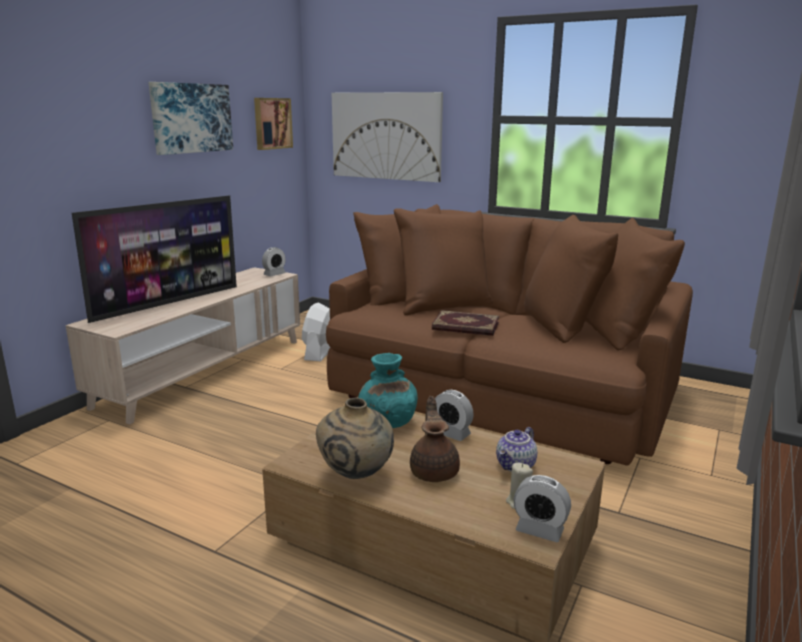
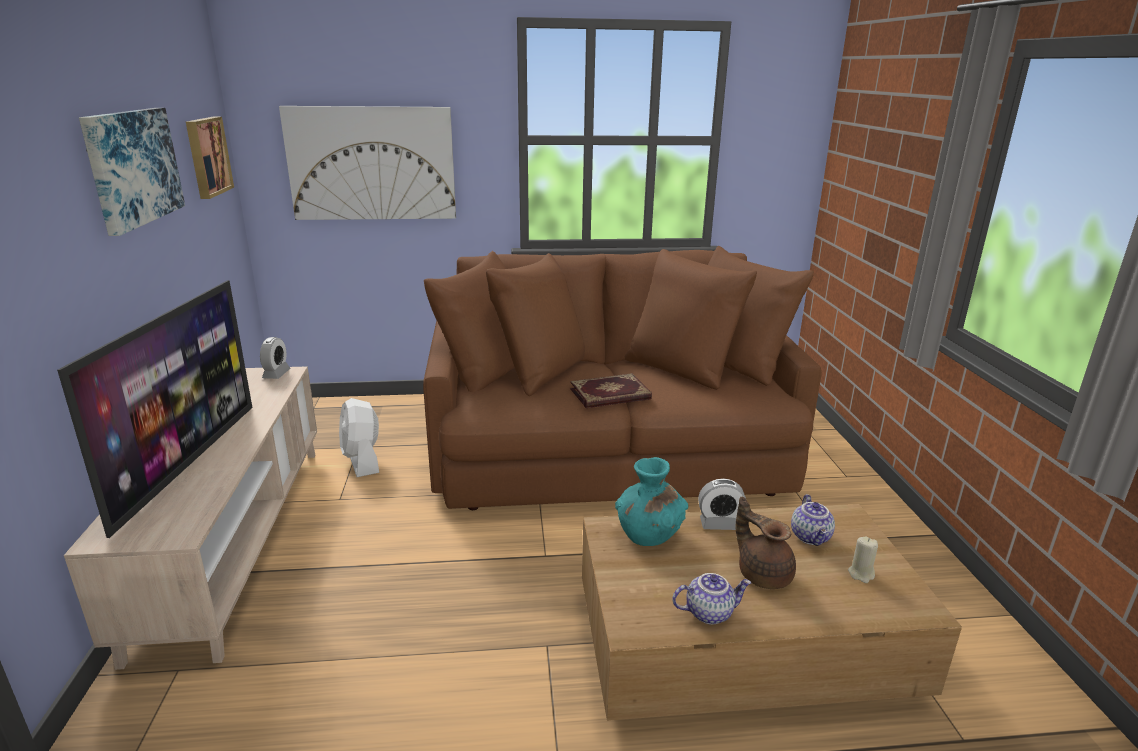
camera: 35 degrees left, 5 degrees up
beige vase [316,398,394,479] -> teapot [672,573,752,625]
alarm clock [514,475,571,542] -> none

